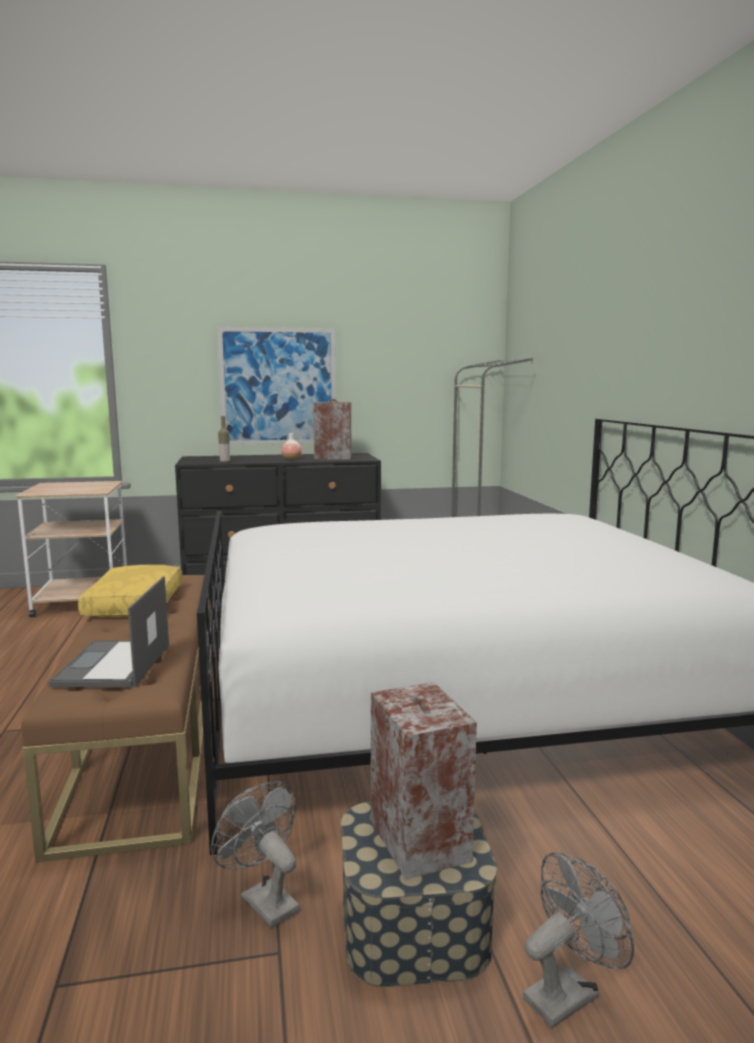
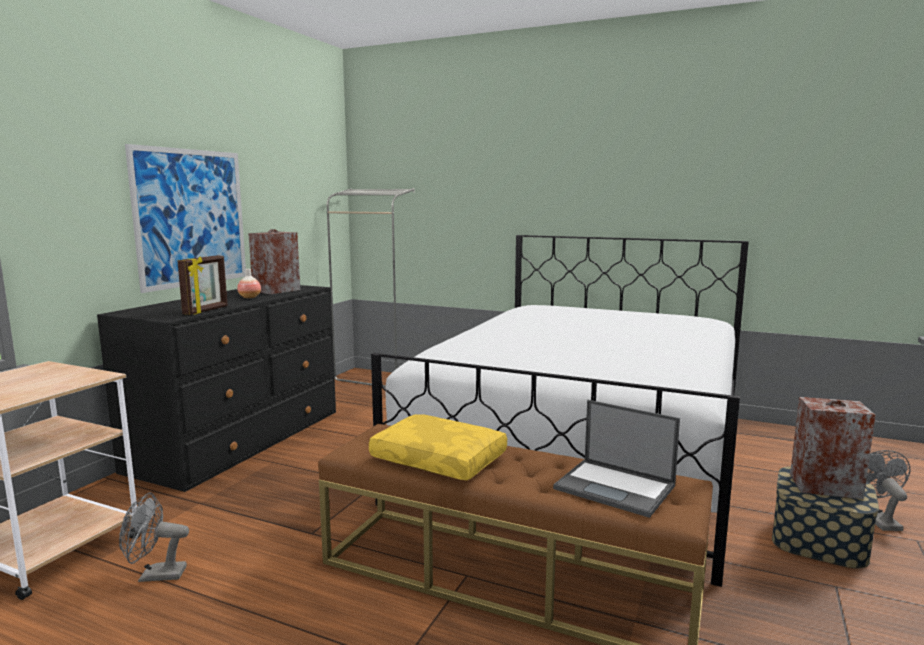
camera: 55 degrees left, 0 degrees up
grey fan [211,781,300,928] -> grey fan moved to [119,492,189,582]
bottle [218,416,230,463] -> picture frame [177,255,228,315]

